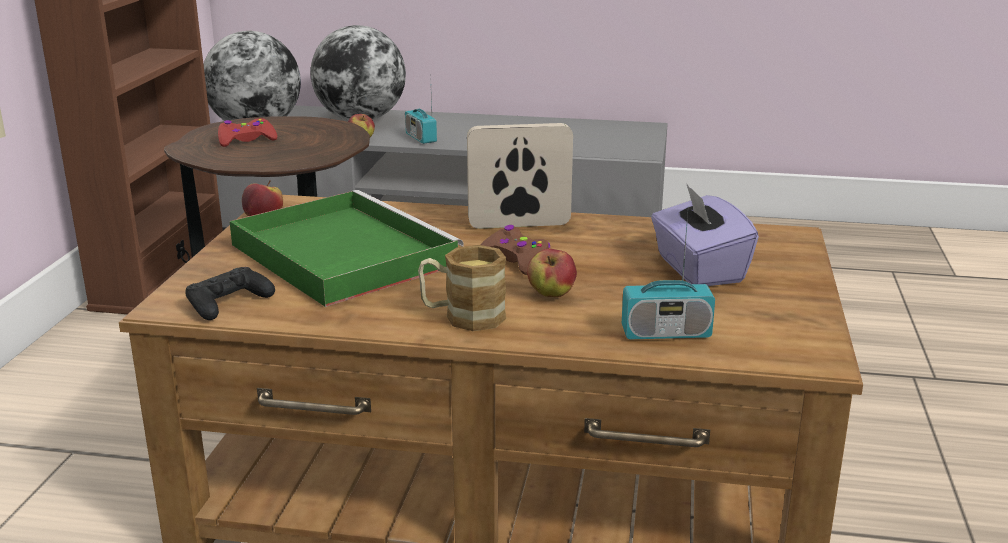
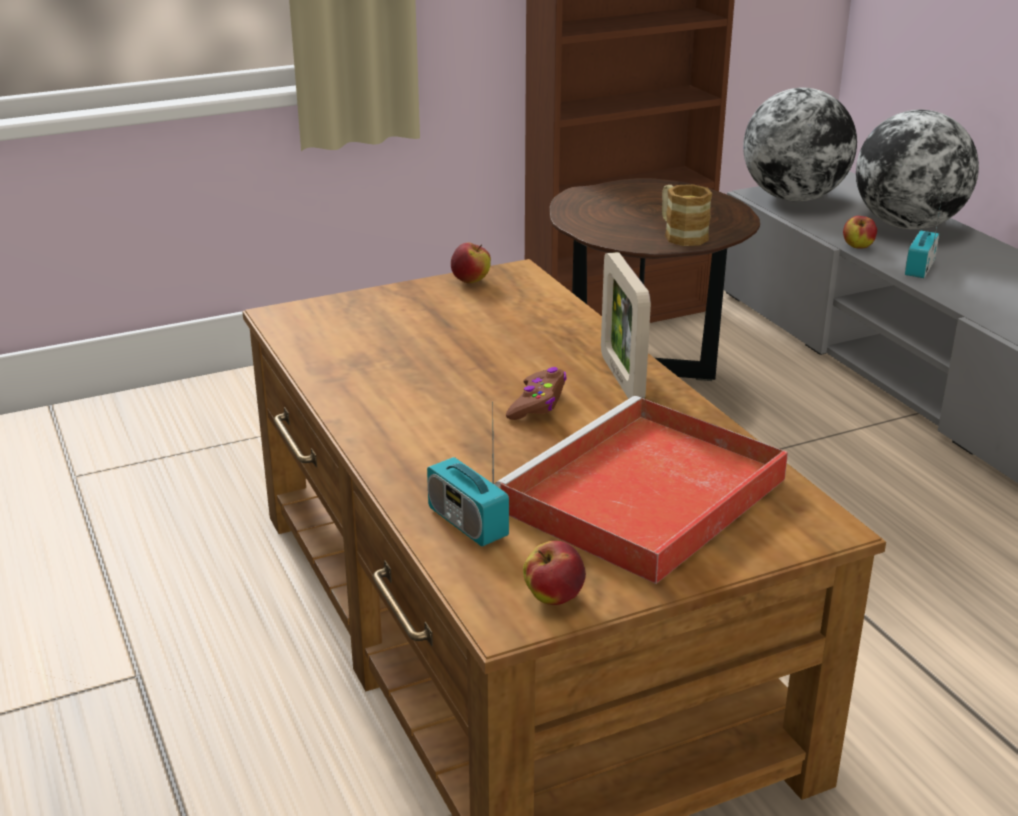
camera: 55 degrees right, 5 degrees up
black game controller [185,267,275,320] -> none
red game controller [218,118,277,147] -> none
green tray [229,190,464,307] -> none
mug [418,245,506,331] -> mug moved to [662,184,712,246]
picture frame [467,123,573,229] -> picture frame turned 150 degrees counterclockwise [601,252,651,399]
apple [527,249,577,297] -> apple moved to [523,541,586,605]
purple tissue box [651,183,759,286] -> red tray [494,396,788,584]

